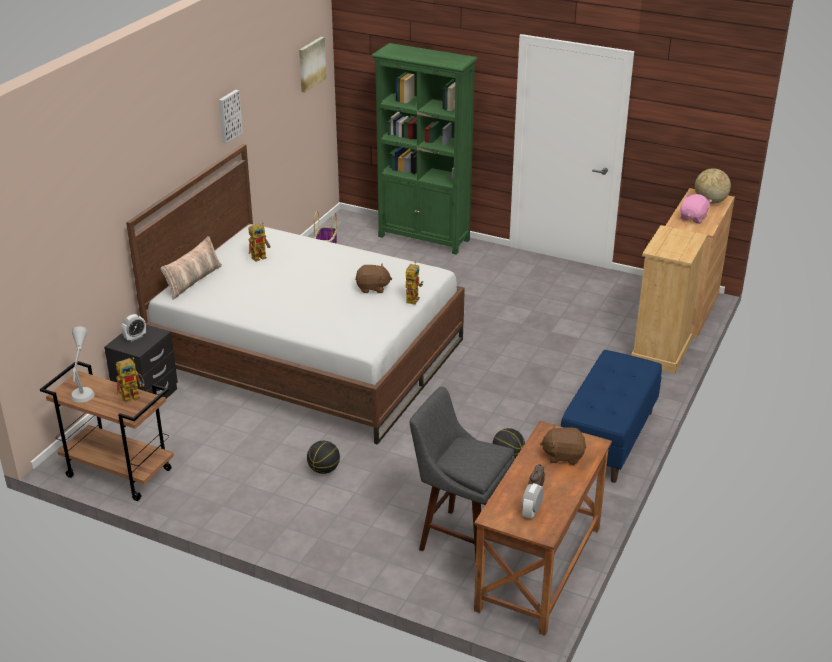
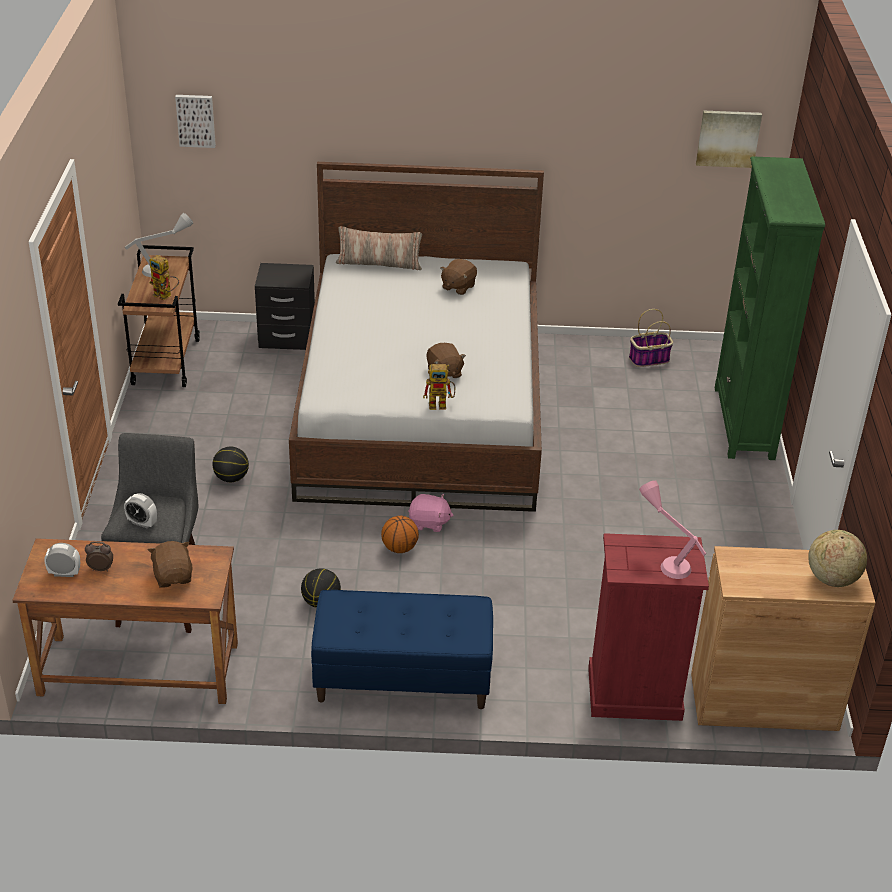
camera: 65 degrees right, 5 degrees up
alarm clock [121,314,146,342] -> alarm clock moved to [124,493,157,529]
picture [219,90,243,143] -> picture moved to [175,95,216,148]
toy robot [249,222,271,262] -> brown plush toy [440,259,477,295]
beige dresser [631,225,708,373] -> red dresser [588,533,709,721]
pink plush toy [680,194,712,224] -> pink plush toy moved to [408,494,453,532]
none -> basketball [381,516,419,553]
none -> pink table lamp [639,480,706,579]

